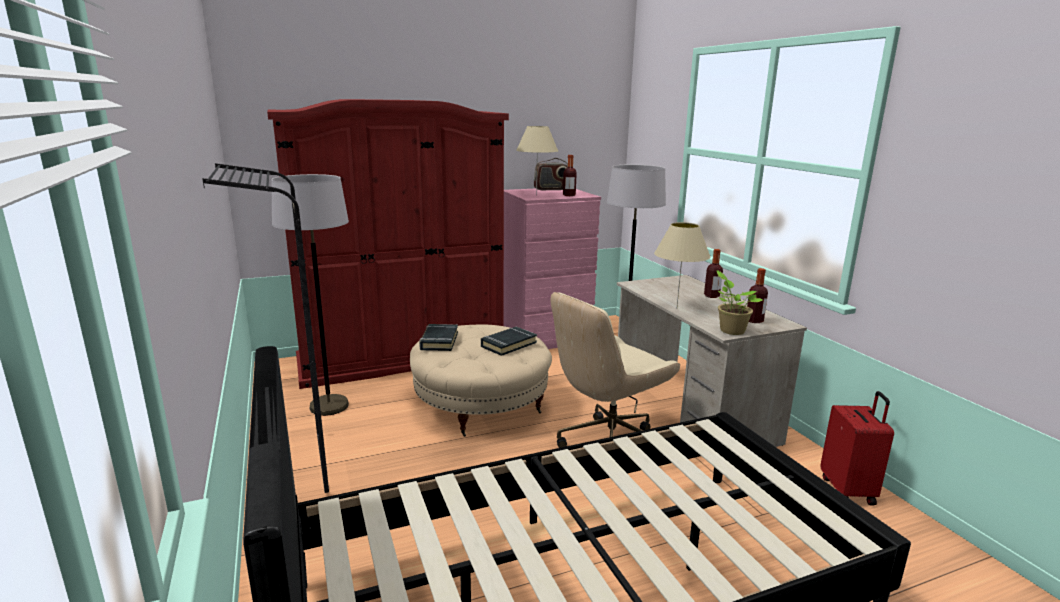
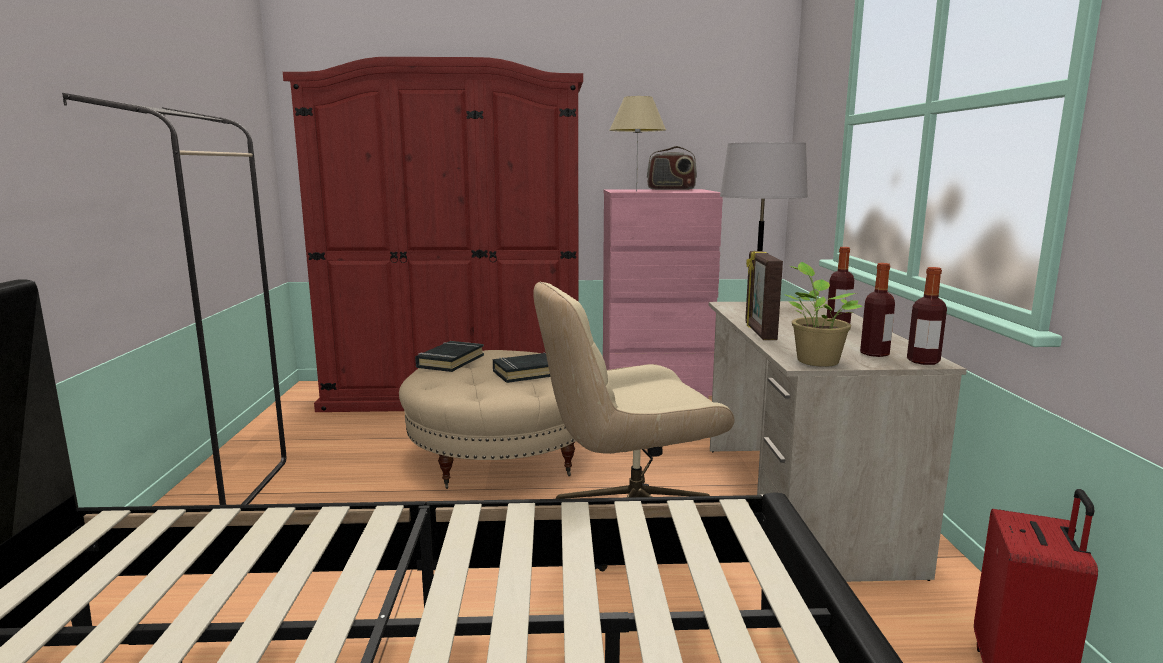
camera: 20 degrees right, 5 degrees down
grey floor lamp [271,174,349,416] -> none
bottle [563,155,577,196] -> bottle moved to [907,267,947,365]
beige table lamp [654,222,711,306] -> picture frame [745,251,783,340]

